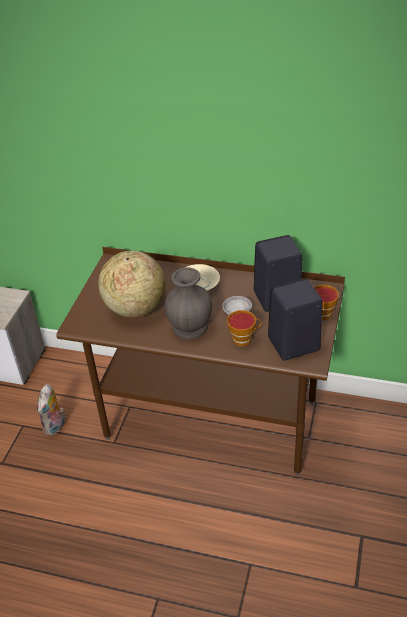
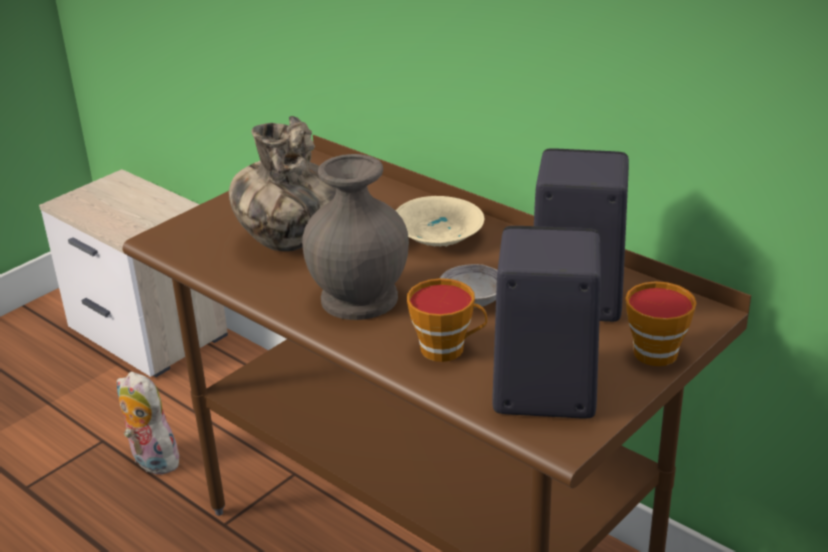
camera: 25 degrees right, 10 degrees down
plush toy [37,384,65,436] -> plush toy turned 90 degrees clockwise [117,372,179,474]
globe [98,251,166,318] -> vase [229,116,336,251]

